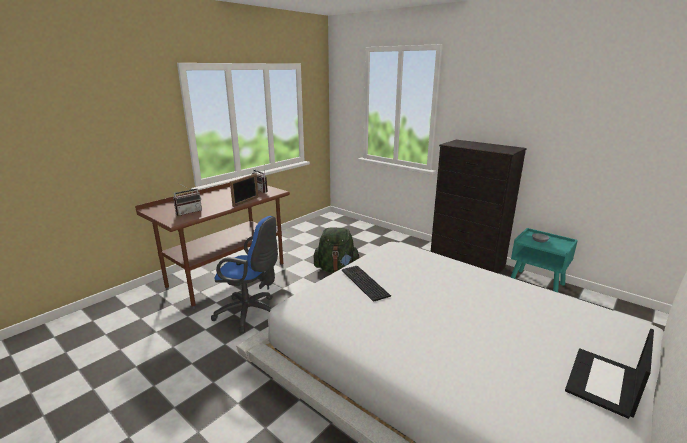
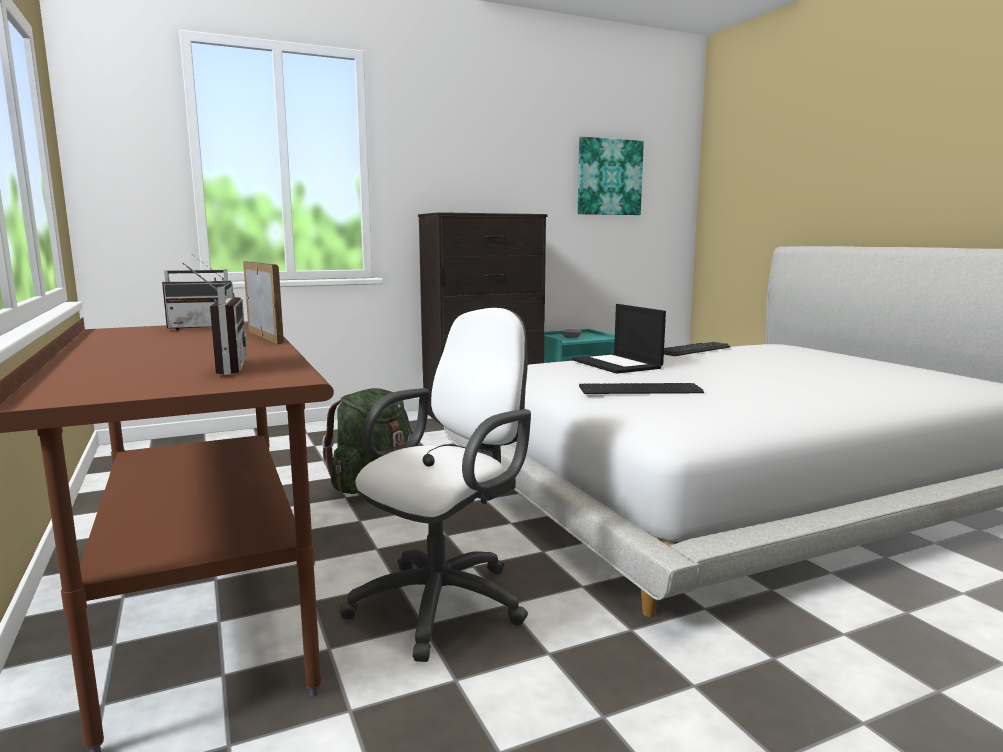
camera: 65 degrees left, 10 degrees down
blue office chair [211,216,278,333] -> white office chair [340,308,531,662]
laptop [565,328,654,419] -> laptop moved to [572,304,666,374]
none -> picture [578,137,644,215]
none -> keyboard [664,342,730,356]

